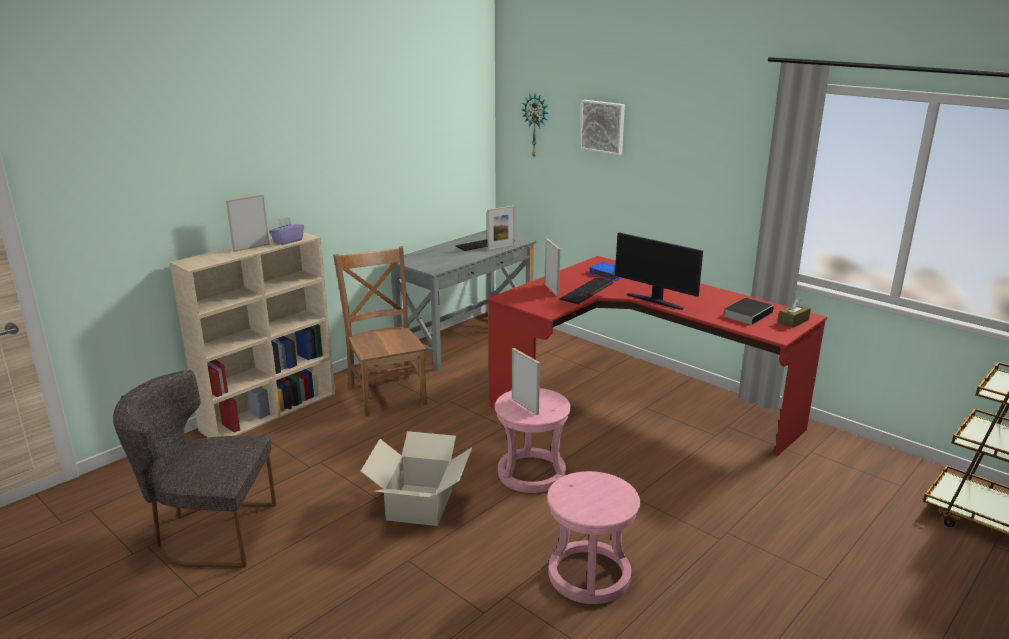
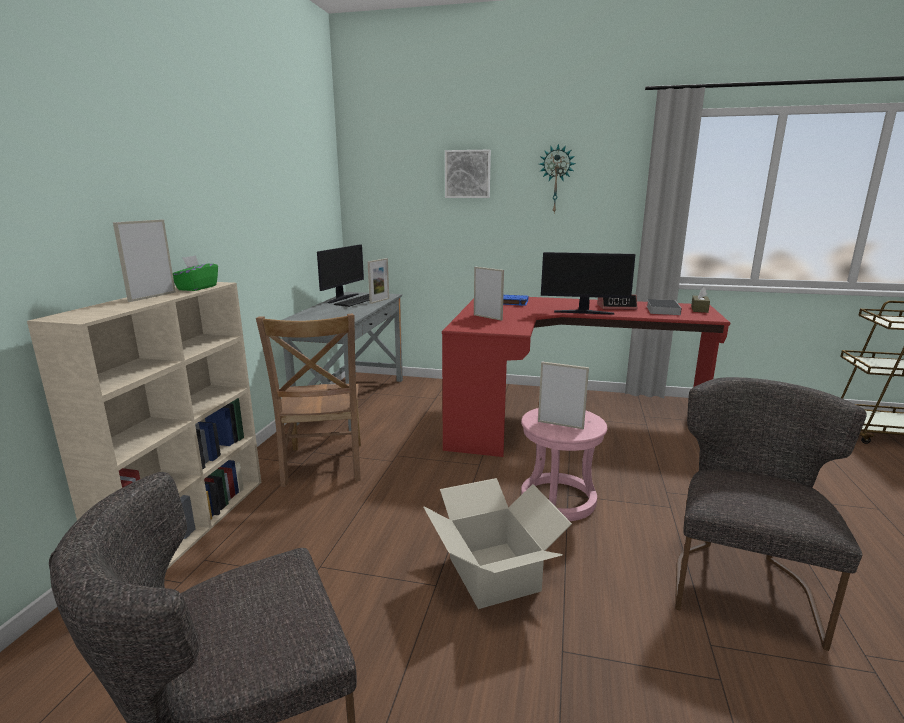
camera: 30 degrees left, 5 degrees down
purple tissue box [269,217,304,245] -> green tissue box [173,255,218,291]
brown chair [333,246,427,417] -> brown chair turned 135 degrees counterclockwise [256,314,361,487]
wall clock [521,93,548,157] -> wall clock moved to [539,144,576,213]
pink stool [547,471,640,604] -> grey chair [675,377,867,651]
keyboard [559,278,613,304] -> none
none -> monitor [317,244,364,303]
none -> alarm clock [597,295,637,310]

